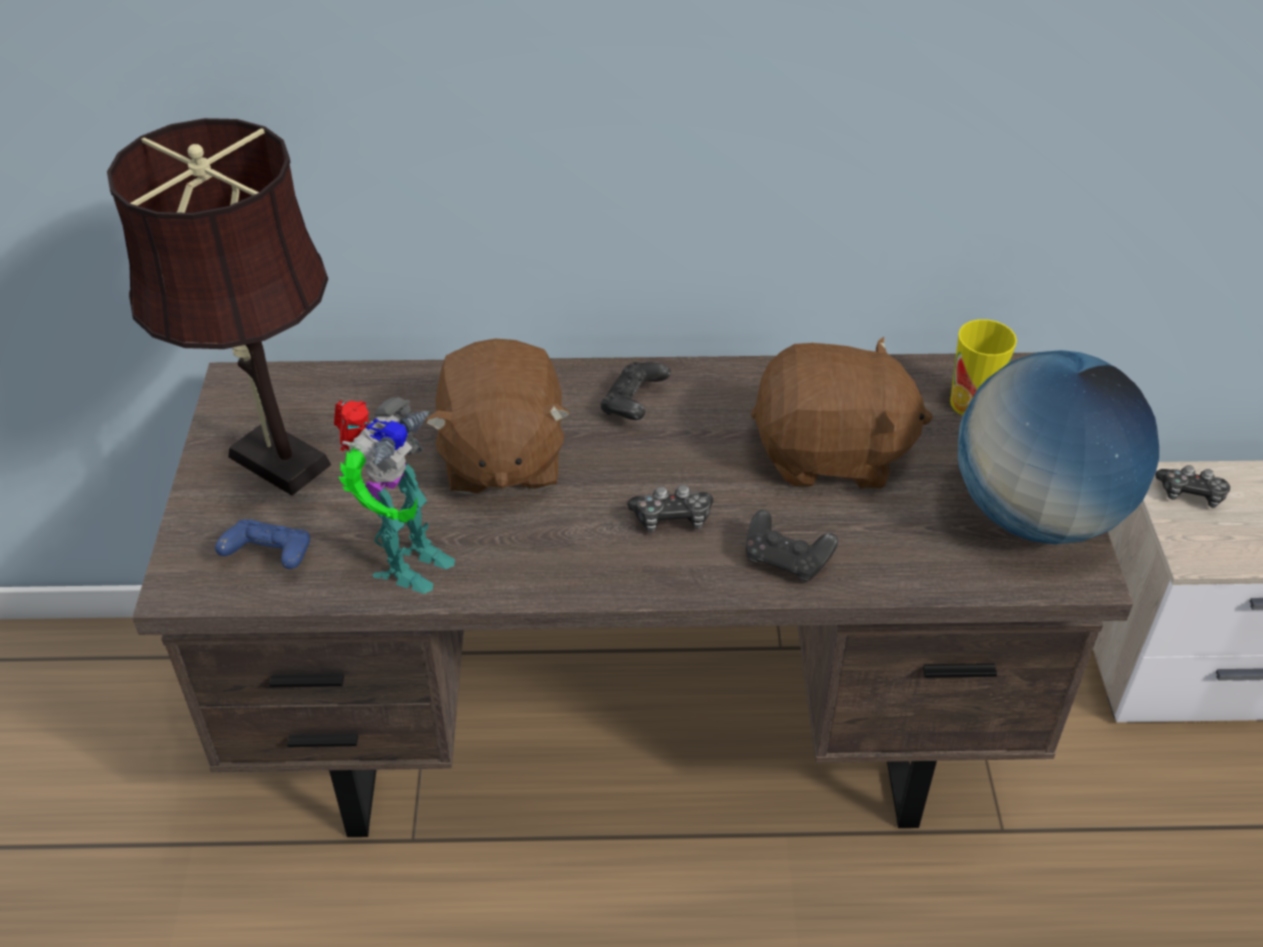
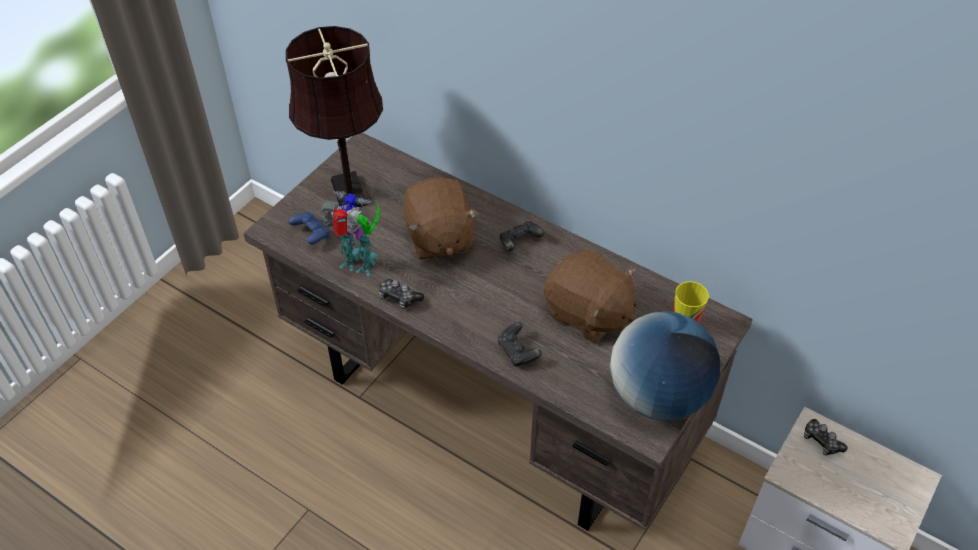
camera: 35 degrees right, 5 degrees up
toy robot [334,397,455,594] -> toy robot turned 135 degrees counterclockwise [321,191,380,276]
brown plush toy [425,339,570,494] -> brown plush toy turned 45 degrees counterclockwise [403,177,480,260]
game controller [628,485,713,532] -> game controller moved to [379,279,424,309]

